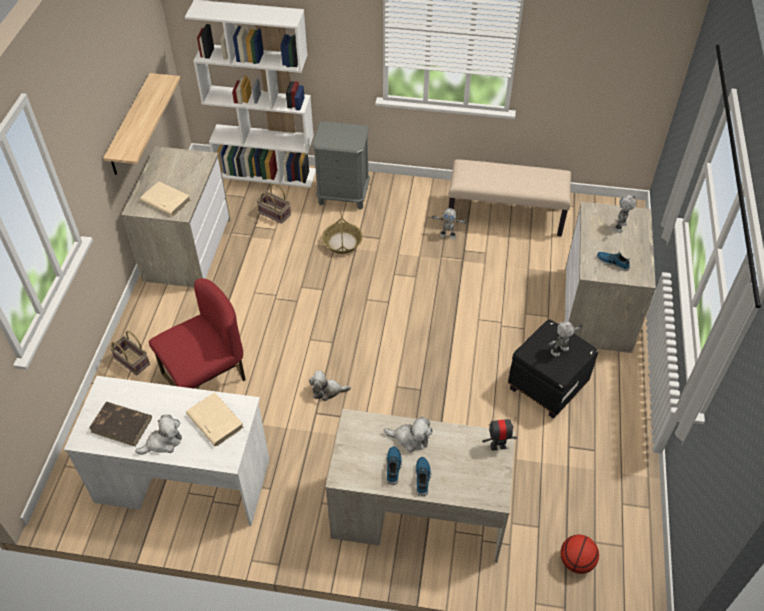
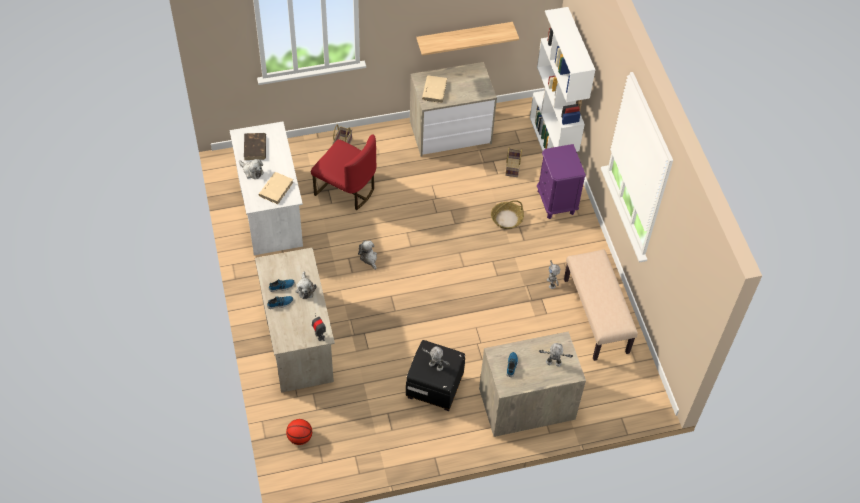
camera: 65 degrees right, 5 degrees up
grey nightstand [312,121,370,210] -> purple nightstand [537,144,586,219]

